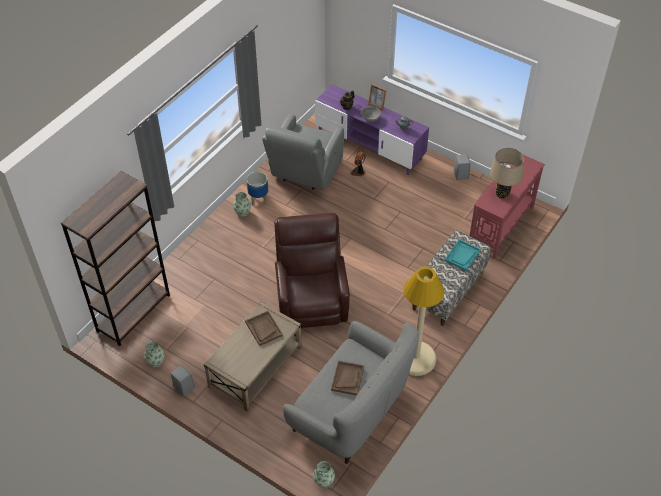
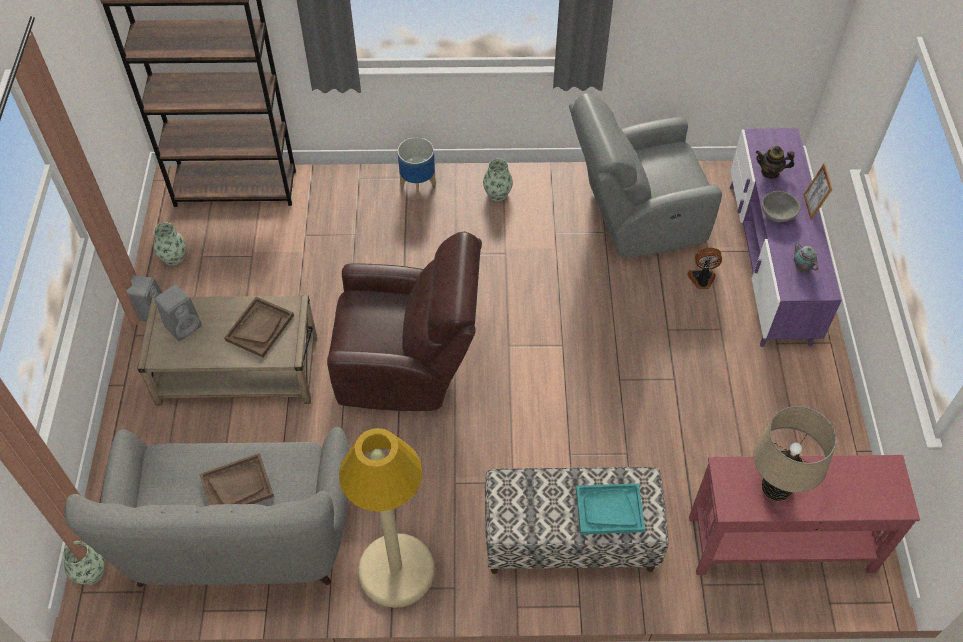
camera: 55 degrees right, 5 degrees up
planter [247,171,268,205] -> planter moved to [398,137,436,198]
brown armchair [274,213,350,328] -> brown armchair turned 45 degrees clockwise [327,232,482,411]
grey speaker [454,154,470,180] -> grey speaker moved to [154,285,202,341]

